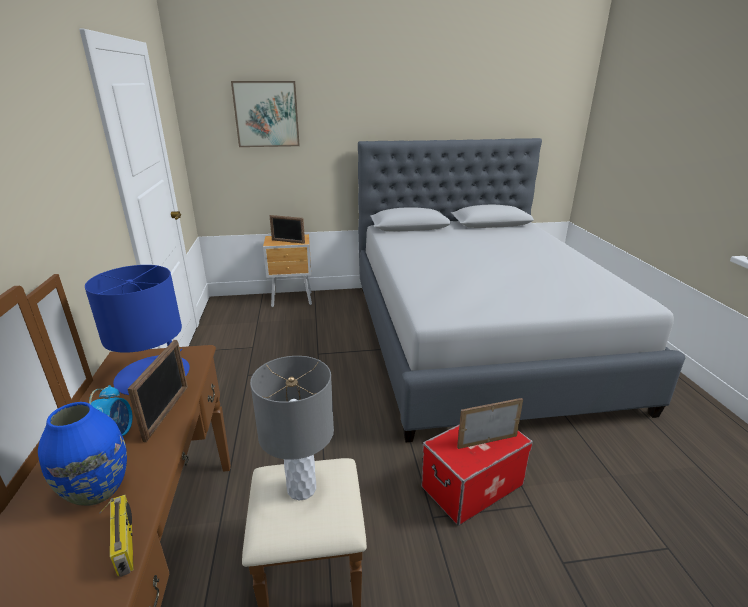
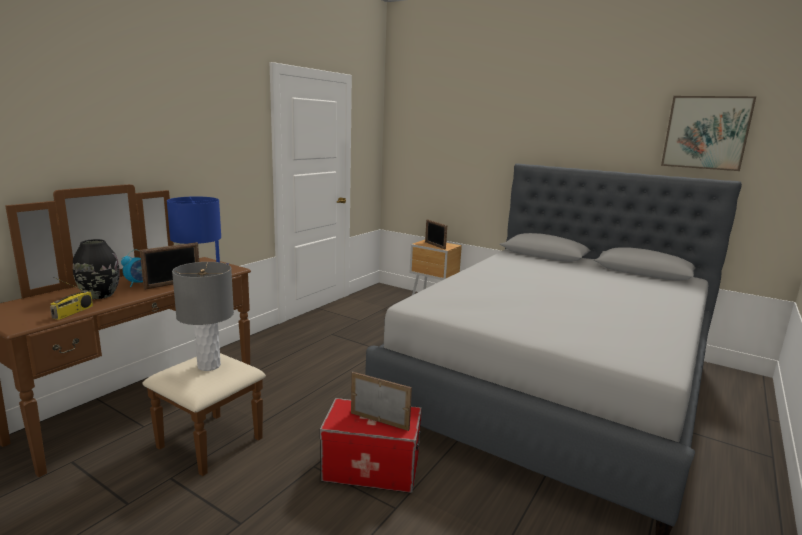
camera: 40 degrees right, 10 degrees down
blue vase [38,402,127,506] -> black vase [73,239,120,299]
picture [231,81,300,147] -> picture moved to [661,96,756,171]

